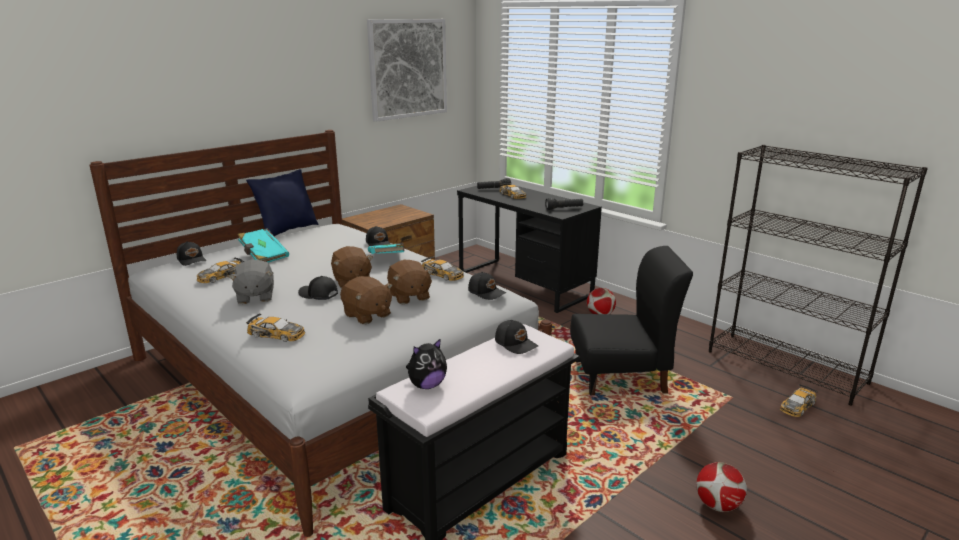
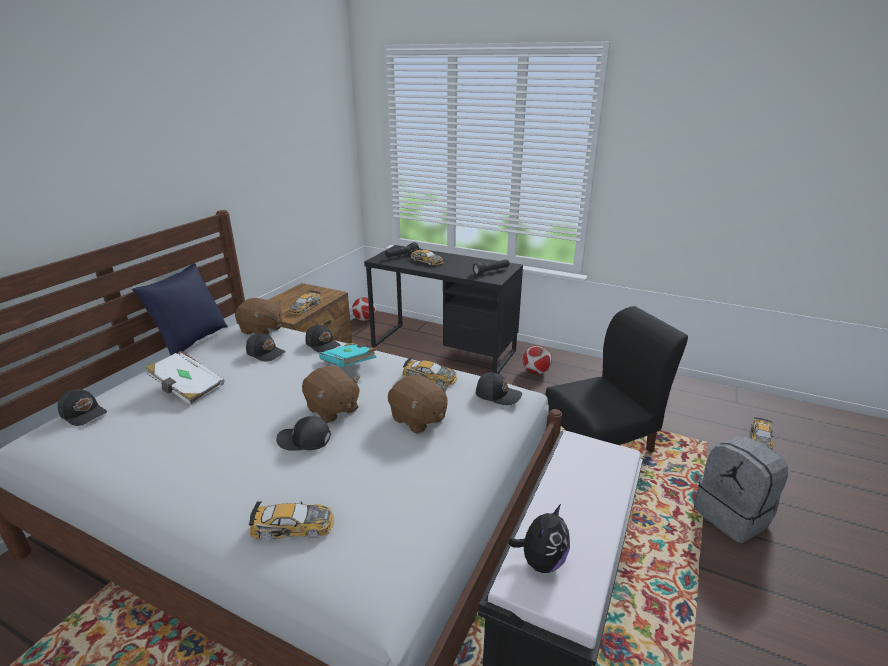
camera: 20 degrees left, 5 degrees up
toy car [197,257,244,283] -> toy car moved to [288,290,322,315]
grey plush toy [229,259,274,304] -> none
turquoise book [238,228,289,263] -> white book [146,351,224,406]
brown plush toy [340,276,393,324] -> brown plush toy moved to [235,298,282,335]
picture [367,19,447,122] -> none
black cap [495,320,538,354] -> black cap moved to [246,333,286,361]
football [696,462,747,512] -> football moved to [352,297,376,321]
black bookcase [709,145,928,406] -> none
none -> grey backpack [694,436,788,543]

